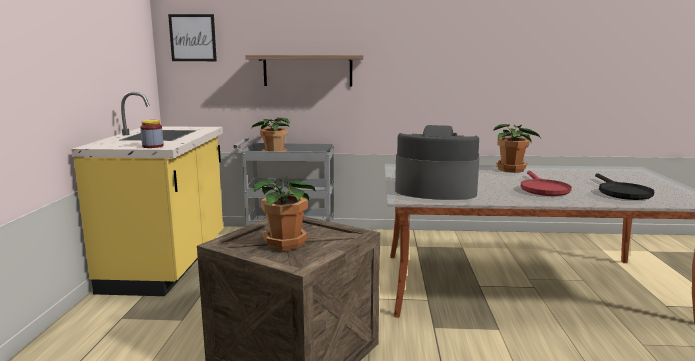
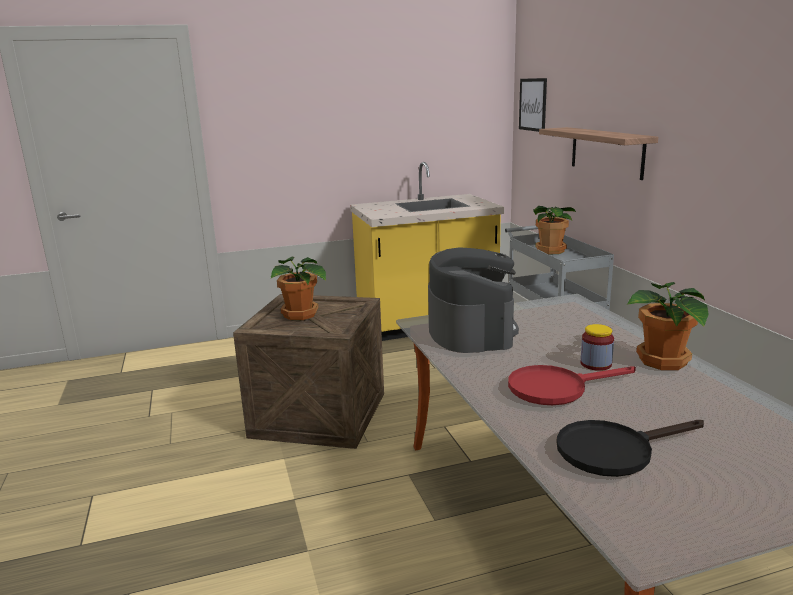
camera: 70 degrees right, 5 degrees up
jar [140,120,164,148] -> jar moved to [581,324,614,371]

